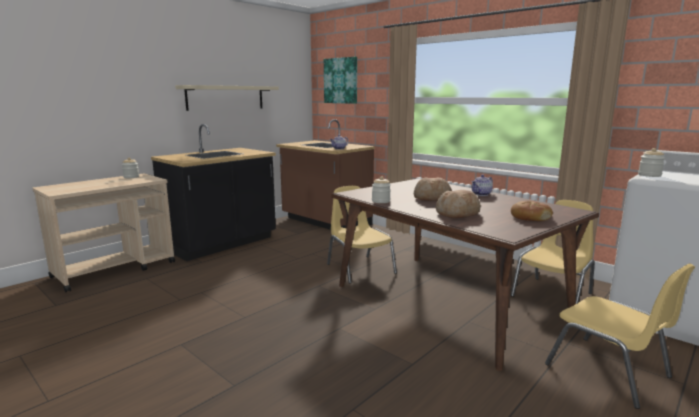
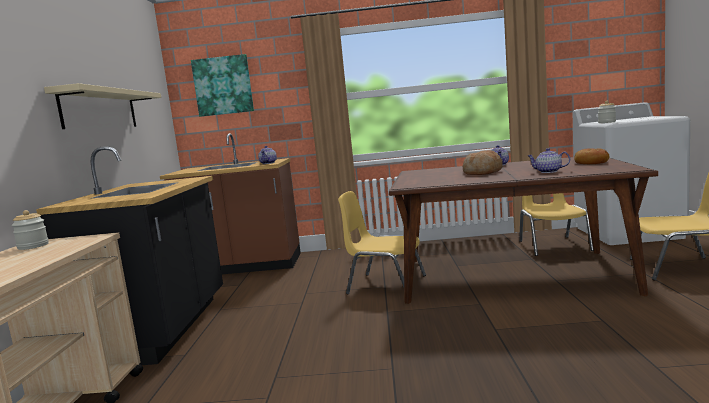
camera: 40 degrees left, 5 degrees down
jar [372,176,391,203] -> none
bread [436,190,480,218] -> teapot [528,148,570,173]

